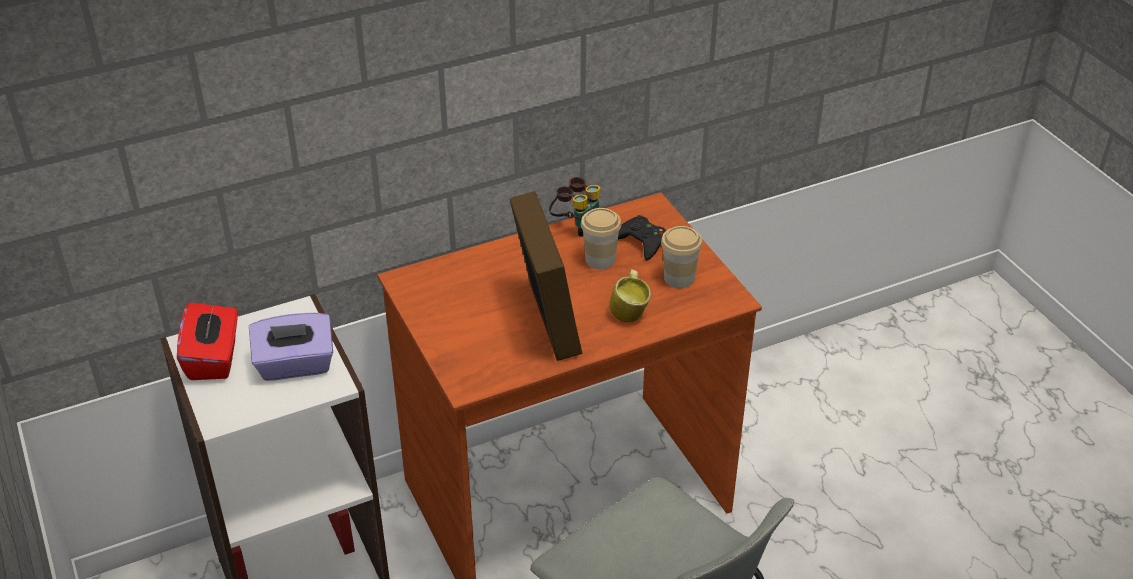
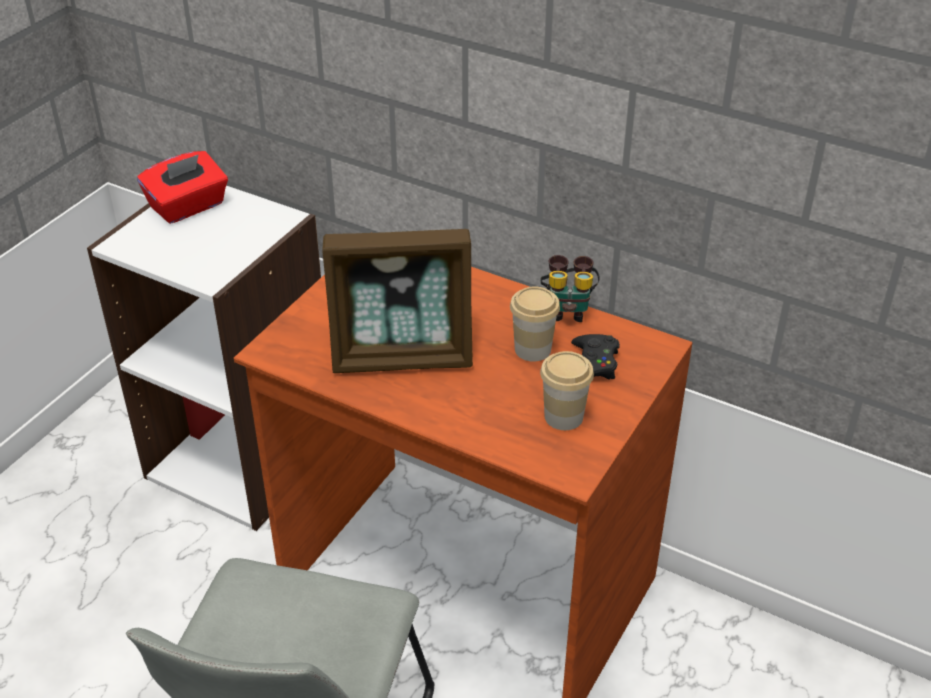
camera: 55 degrees right, 0 degrees up
purple tissue box [249,313,333,381] -> none
picture frame [510,191,582,361] -> picture frame turned 45 degrees clockwise [322,229,473,373]
mug [609,269,651,322] -> none

